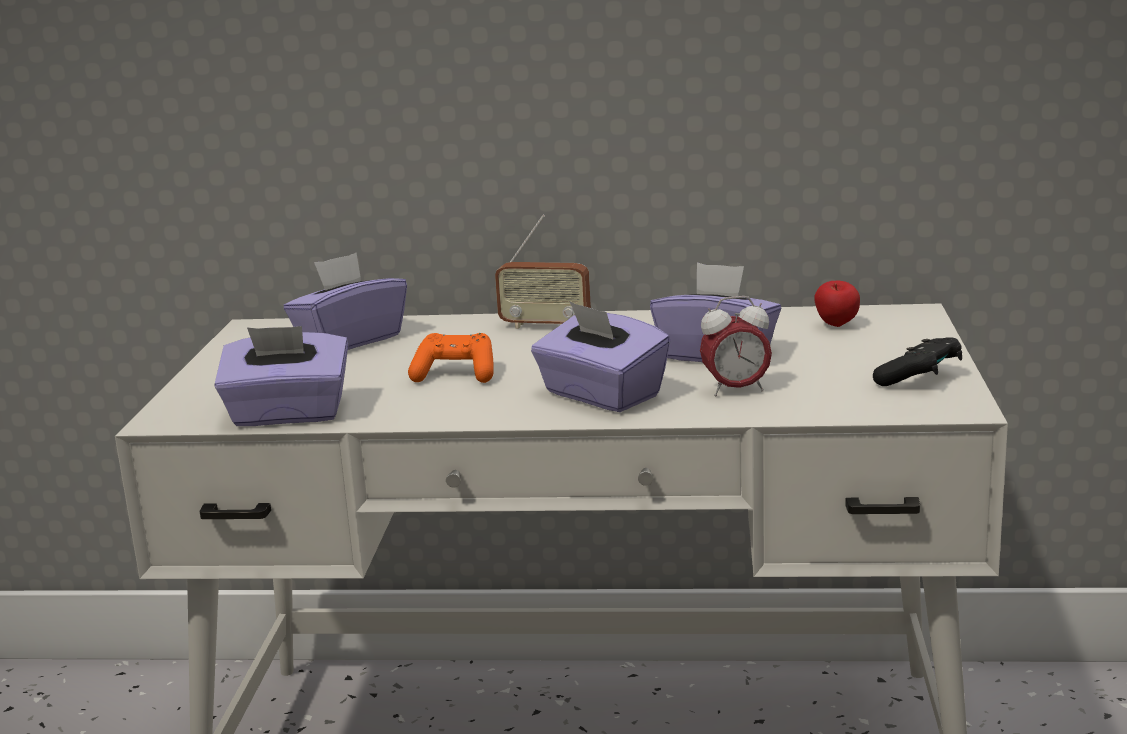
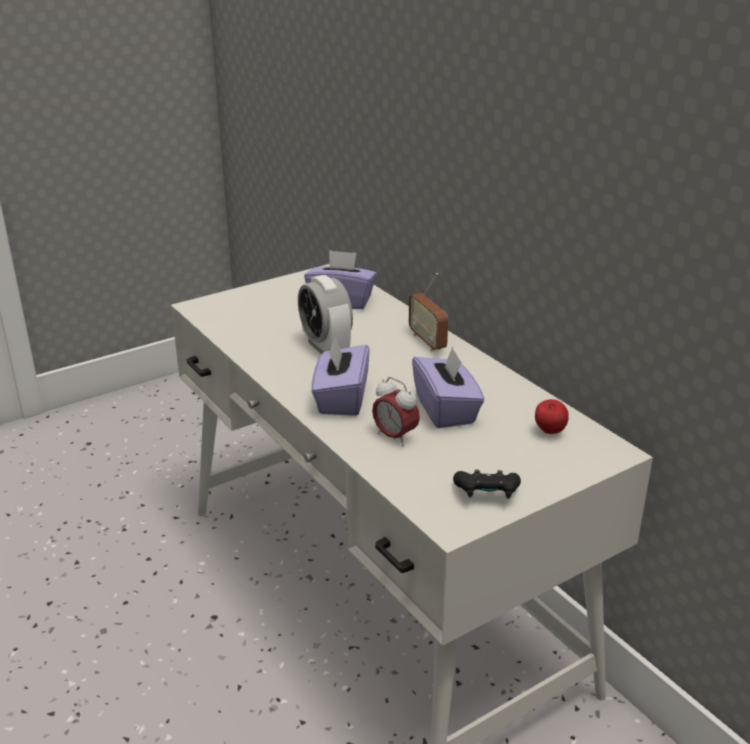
camera: 50 degrees right, 10 degrees up
purple tissue box [214,326,348,426] -> none
orange game controller [408,333,494,383] -> alarm clock [298,275,353,354]

